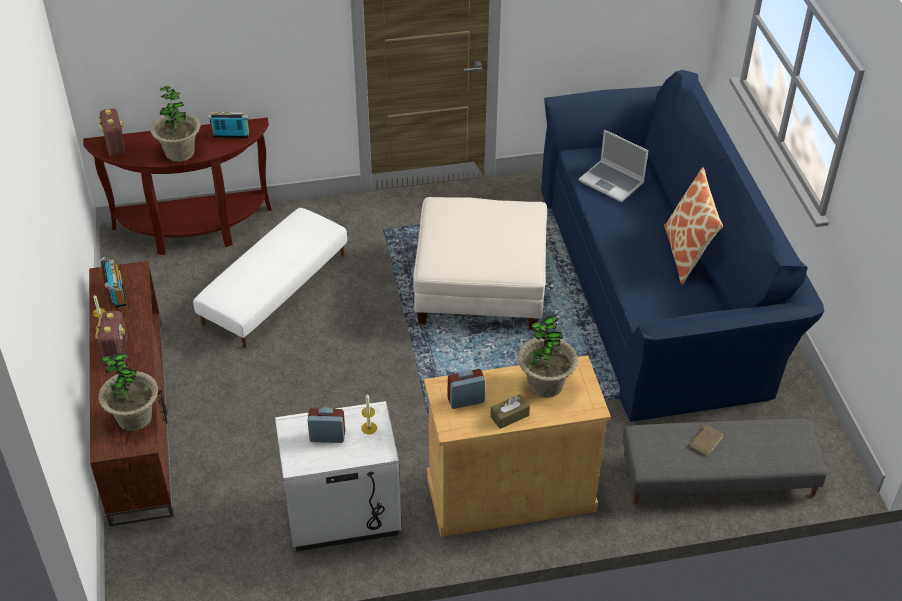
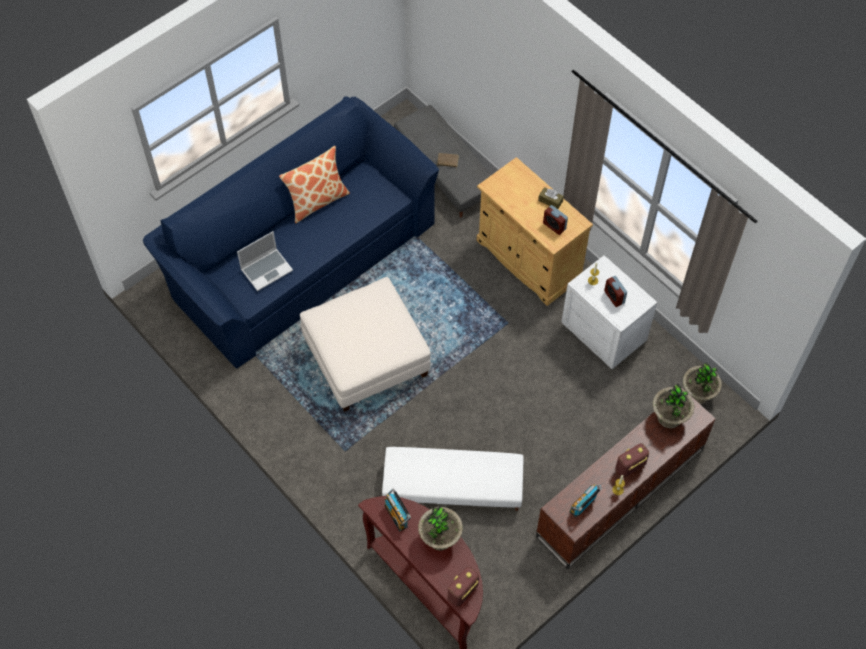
camera: 120 degrees left, 15 degrees up
potted plant [518,314,578,398] -> potted plant moved to [683,362,722,404]
laptop [579,130,648,202] -> laptop turned 45 degrees clockwise [237,231,293,291]

